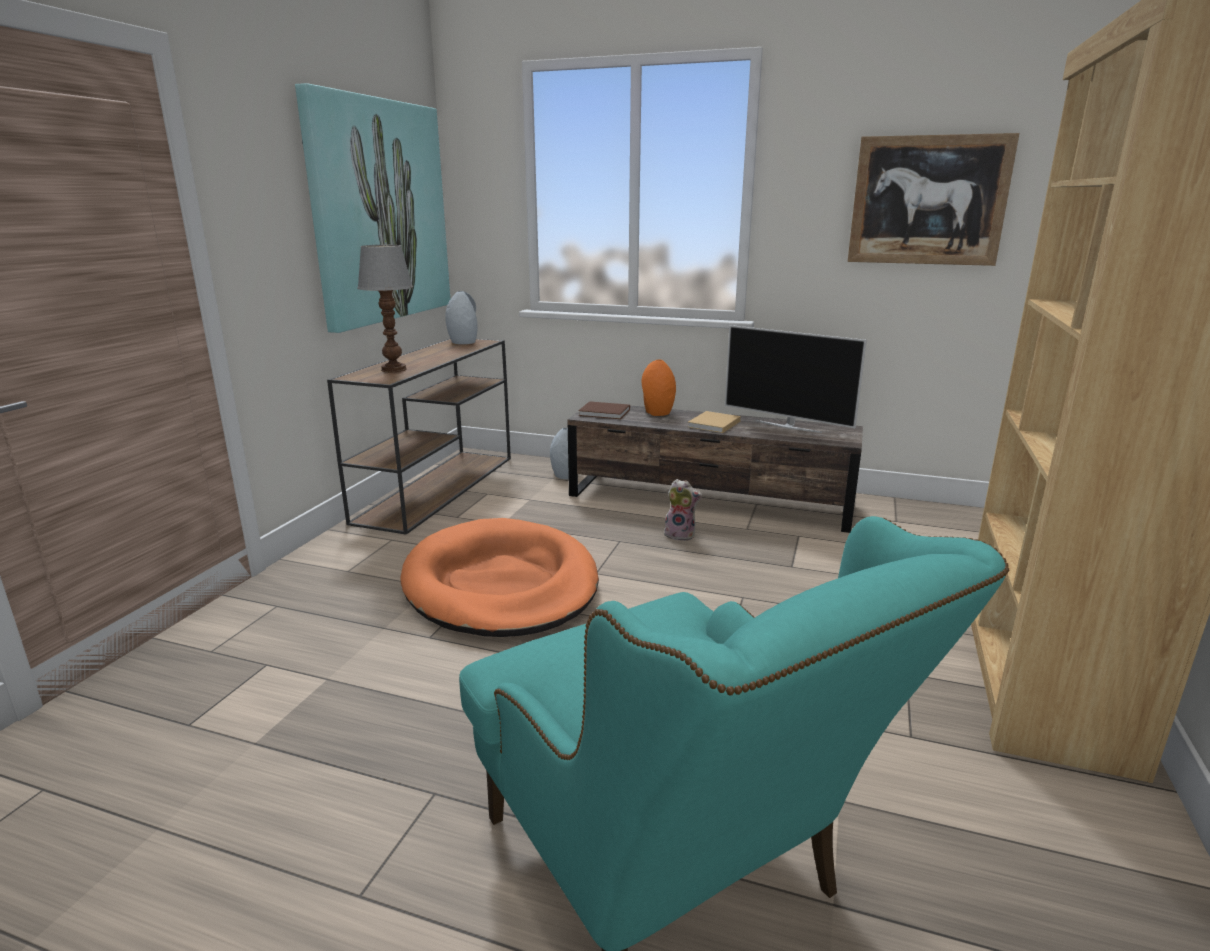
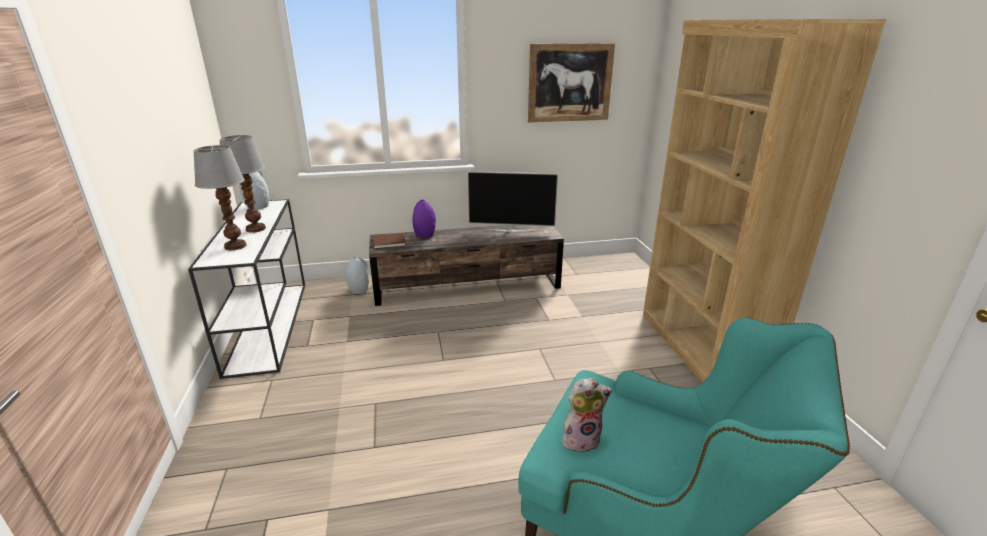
camera: 30 degrees left, 5 degrees up
picture [295,83,450,333] -> none
brown console table [327,338,511,535] -> white console table [188,199,305,379]
orange dog bed [400,518,599,637] -> none
orange vase [642,360,676,416] -> purple vase [412,200,436,239]
plush toy [664,479,702,541] -> plush toy moved to [562,378,612,453]
beige book [688,411,741,433] -> none
none -> table lamp [220,135,266,233]

